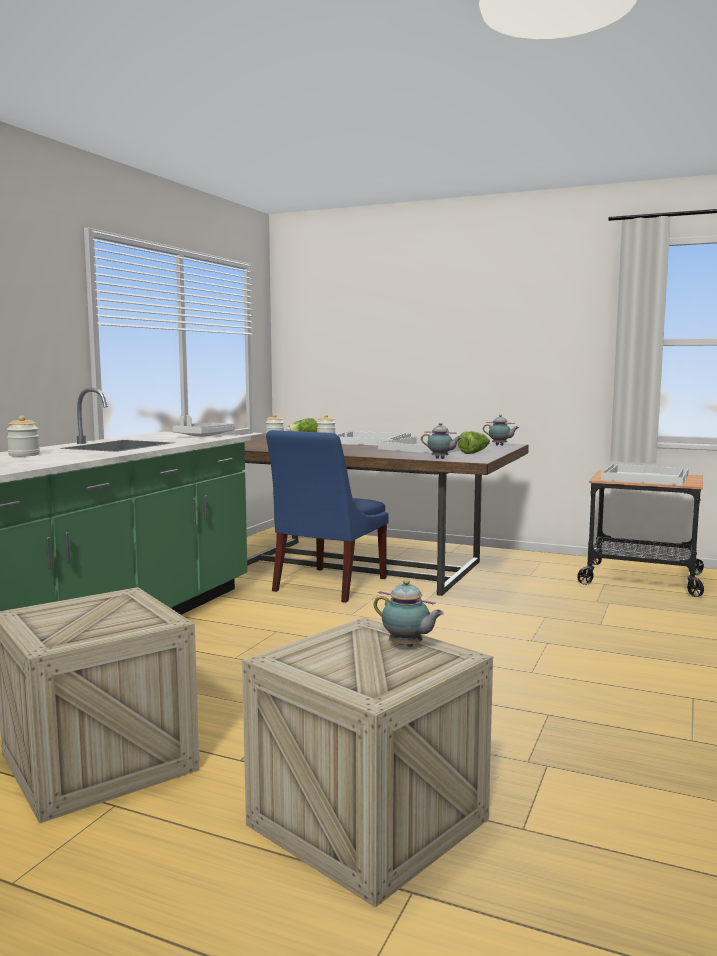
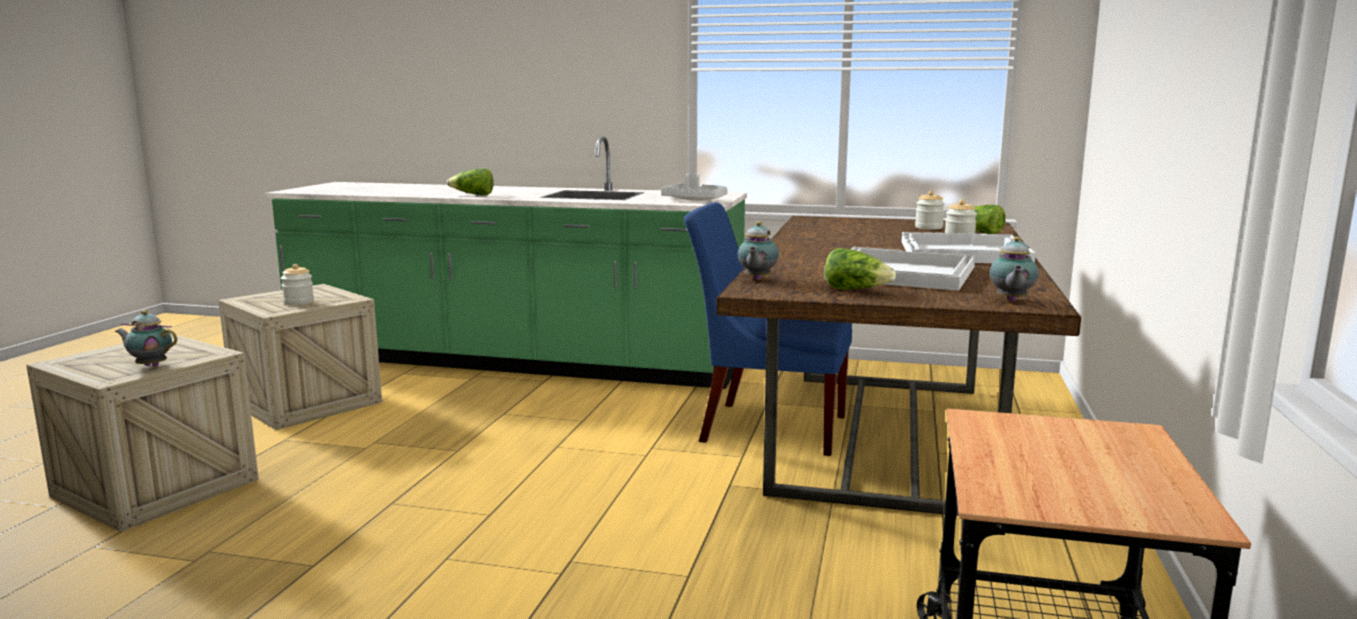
camera: 80 degrees right, 5 degrees up
jar [7,415,40,457] -> jar moved to [281,264,314,305]
teapot [374,579,444,647] -> teapot turned 75 degrees clockwise [115,310,177,367]
white tray [601,464,689,485] -> none
none -> lettuce [447,169,494,195]

